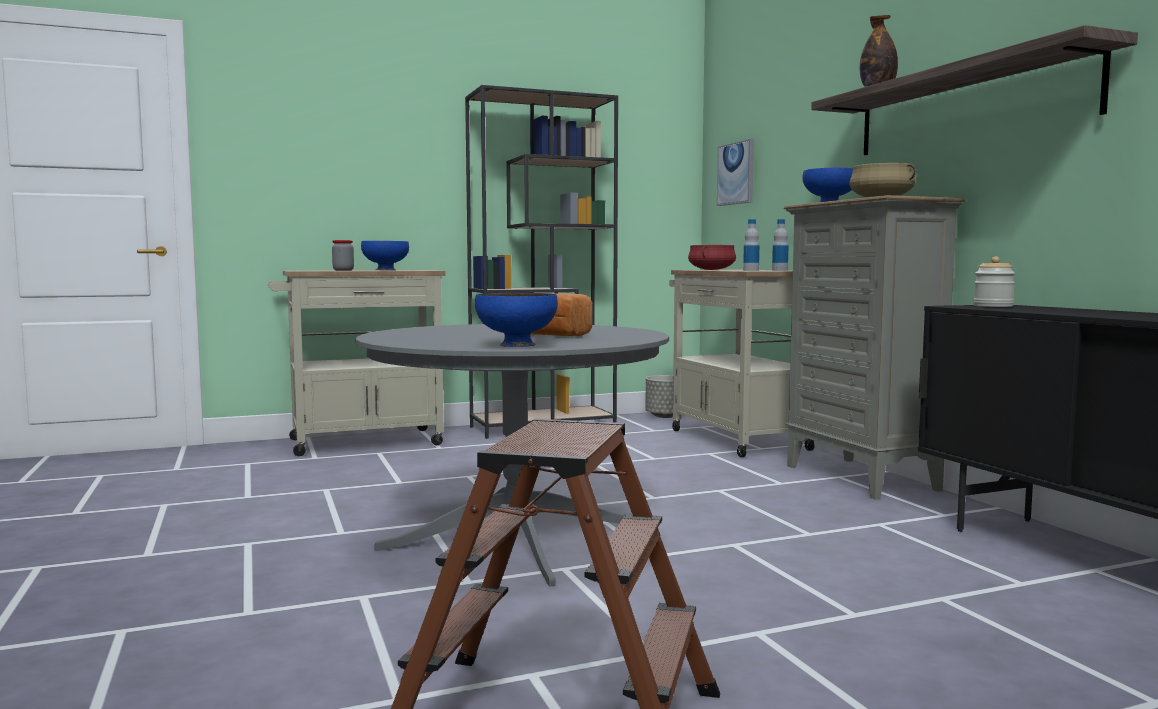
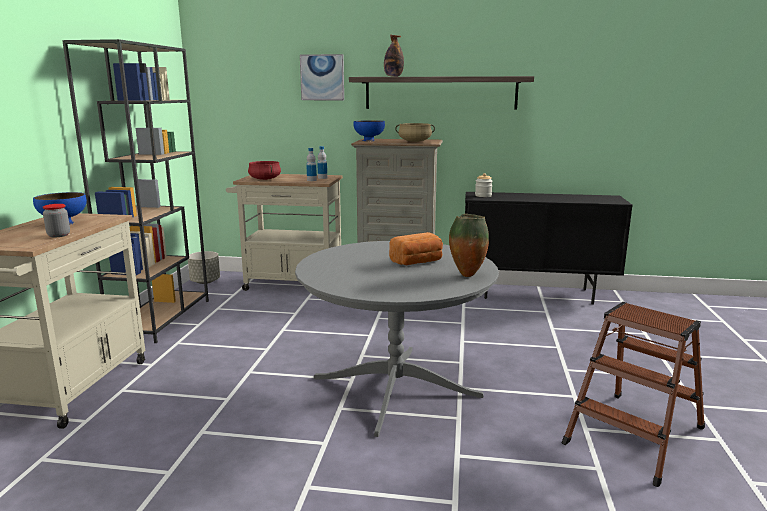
camera: 60 degrees left, 10 degrees up
blue bowl [475,293,558,347] -> vase [449,214,489,277]
picture [717,139,754,206] -> picture moved to [300,54,344,100]

